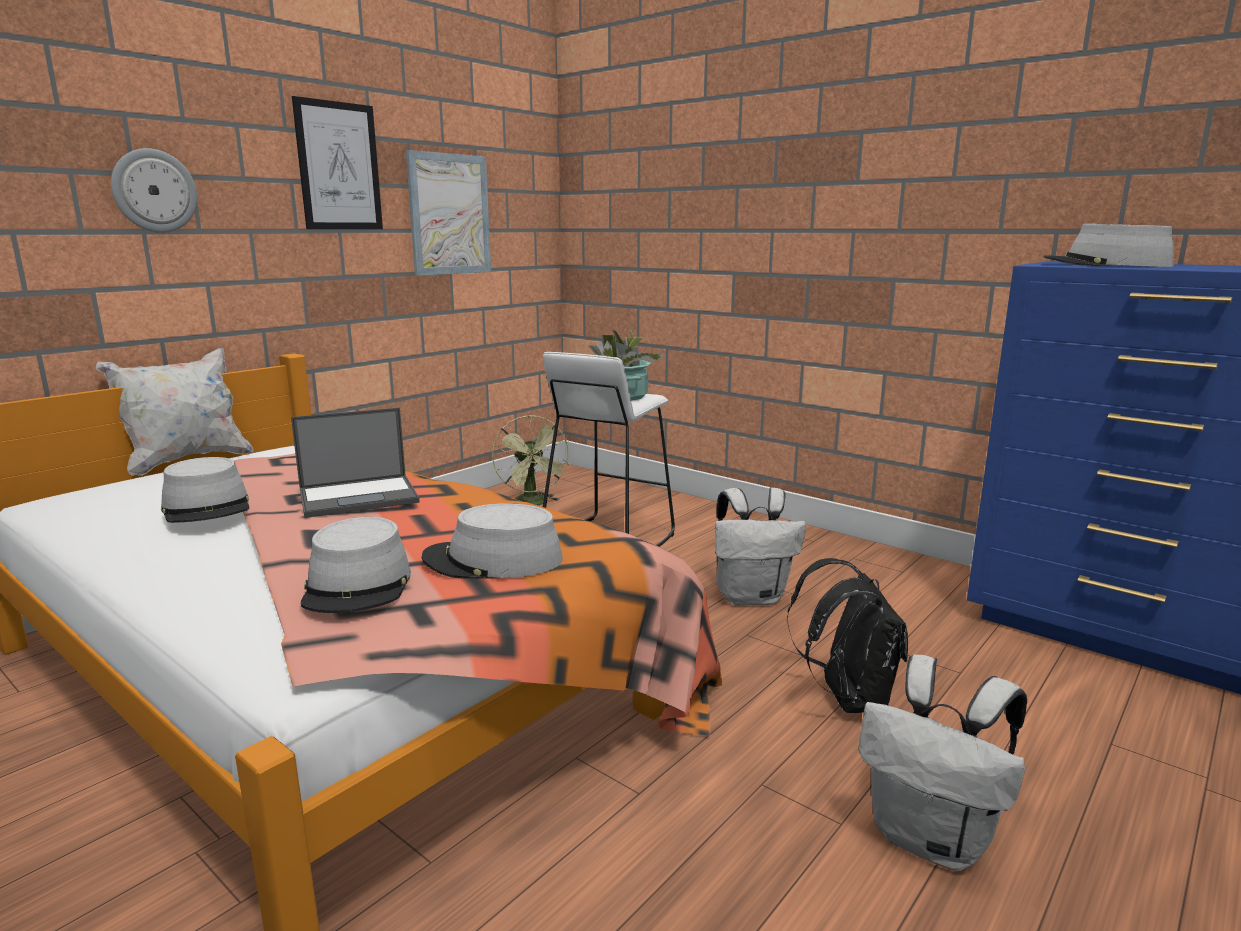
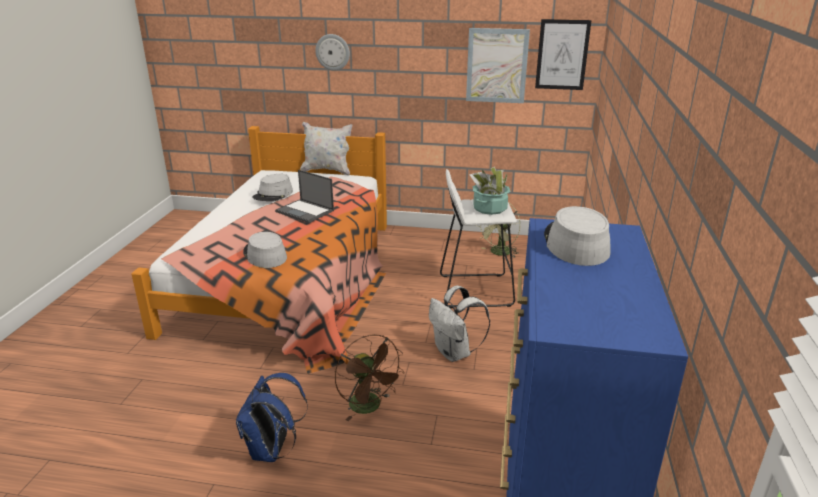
camera: 60 degrees right, 10 degrees up
picture [292,96,383,229] -> picture moved to [535,19,592,90]
grey hat [301,517,411,613] -> none
black backpack [787,558,908,713] -> brown fan [335,334,405,421]
white backpack [858,655,1027,871] -> blue backpack [236,373,308,462]

